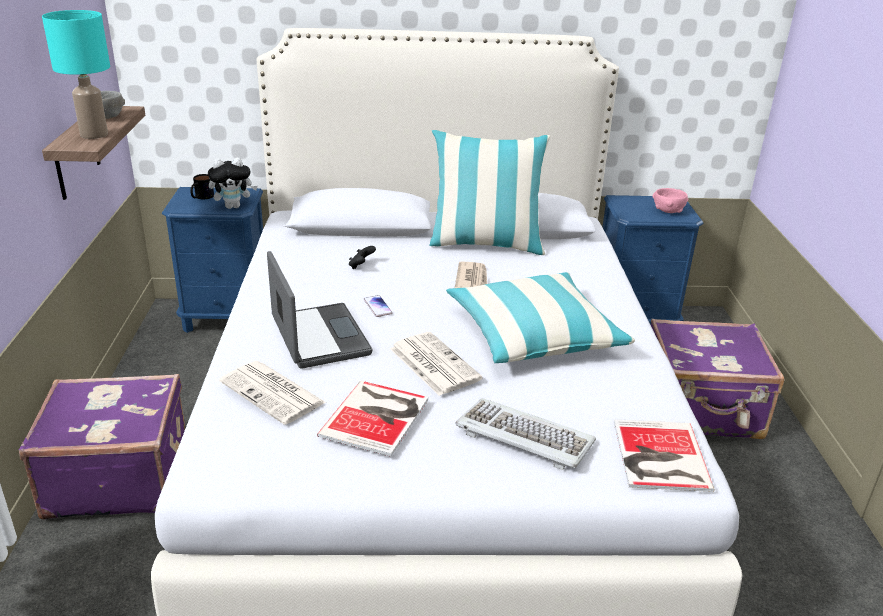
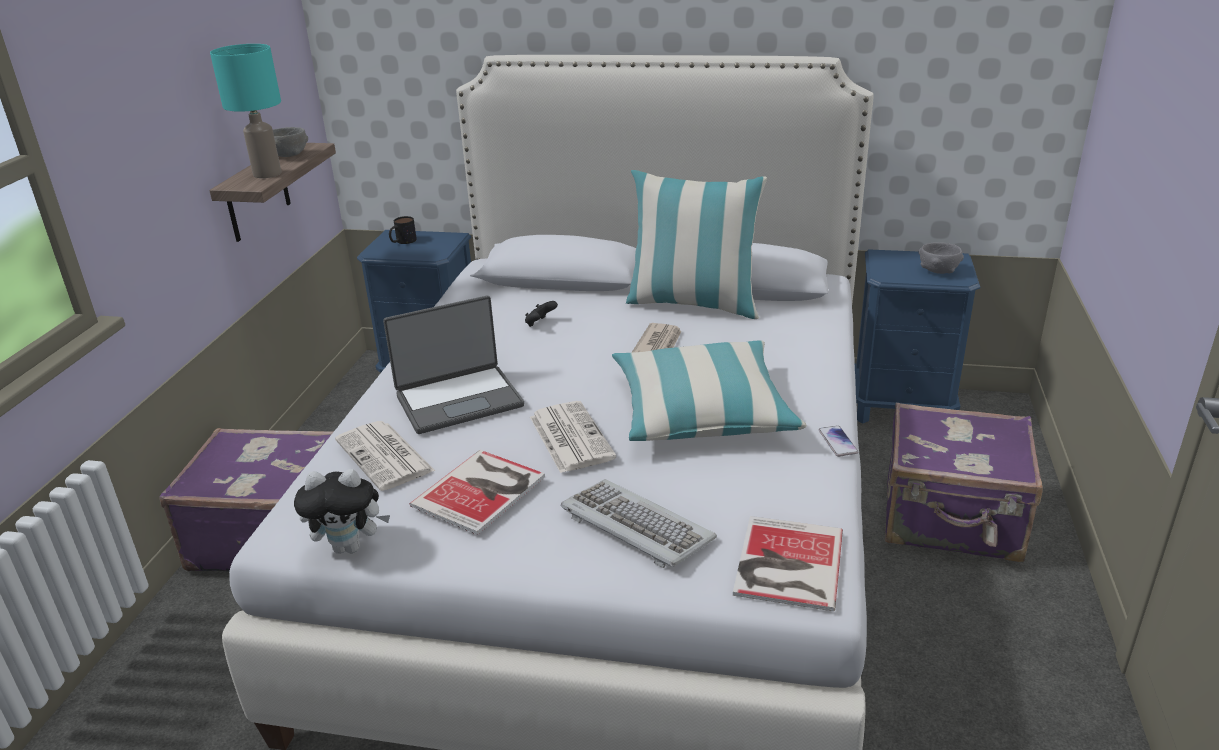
camera: 15 degrees right, 0 degrees up
plush toy [208,158,258,209] -> plush toy moved to [294,469,390,554]
laptop [267,251,373,369] -> laptop turned 75 degrees clockwise [383,296,524,434]
phone [364,295,392,317] -> phone moved to [818,426,858,457]
pink bowl [652,188,688,213] -> grey bowl [919,242,964,274]

